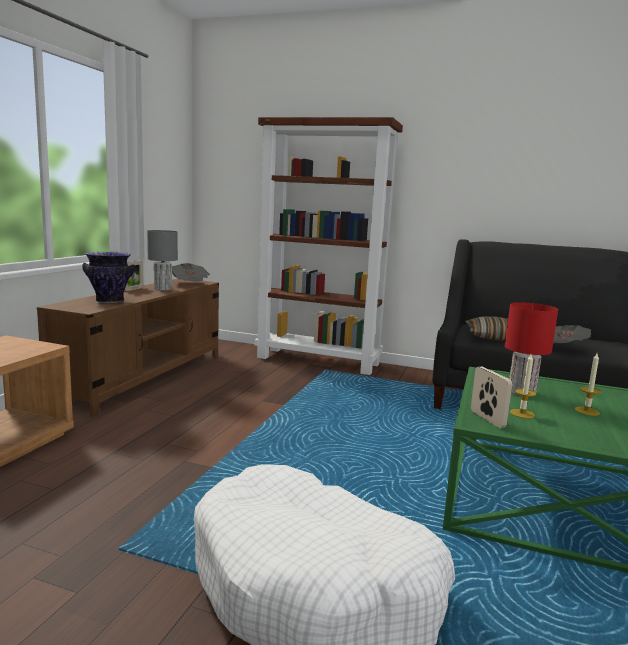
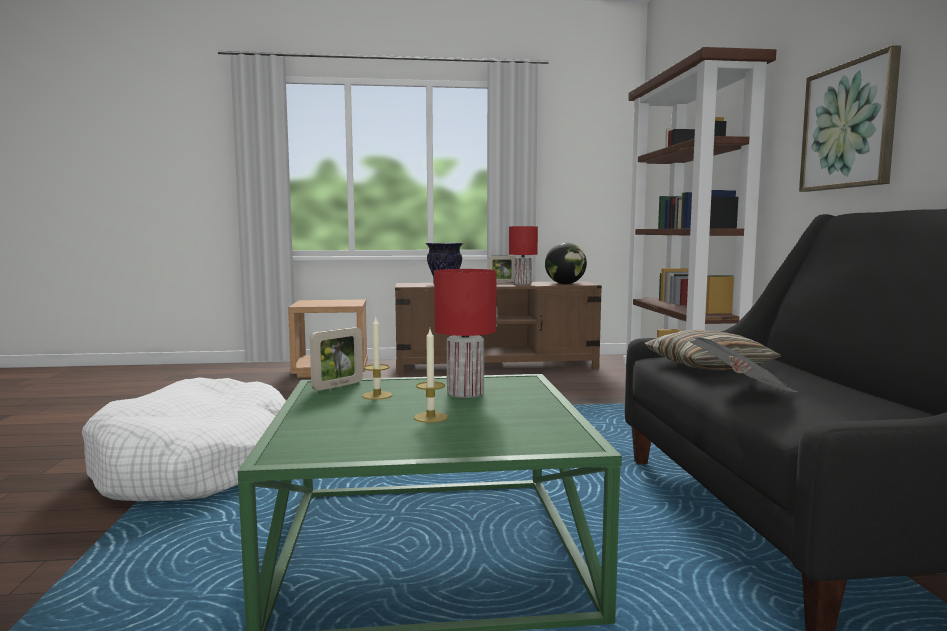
camera: 65 degrees right, 5 degrees down
grey table lamp [147,230,178,291] -> red table lamp [509,226,538,285]
newspaper [172,263,210,282] -> globe [545,243,587,284]
none -> picture [799,45,901,192]

